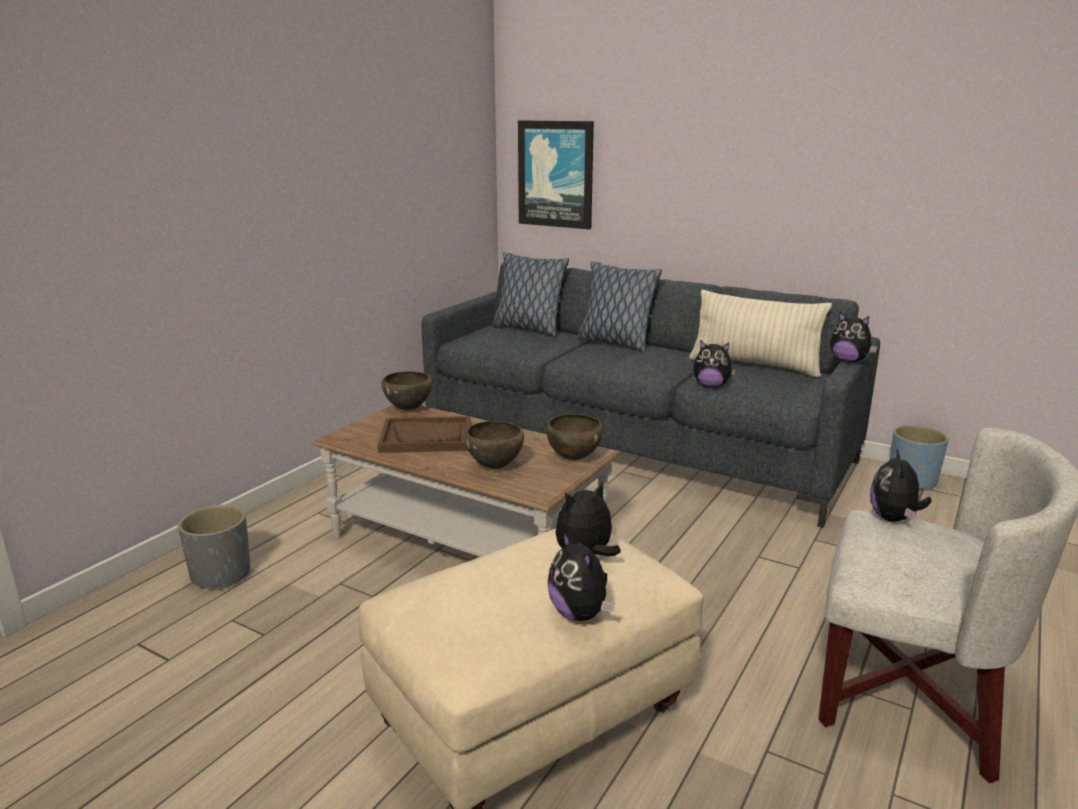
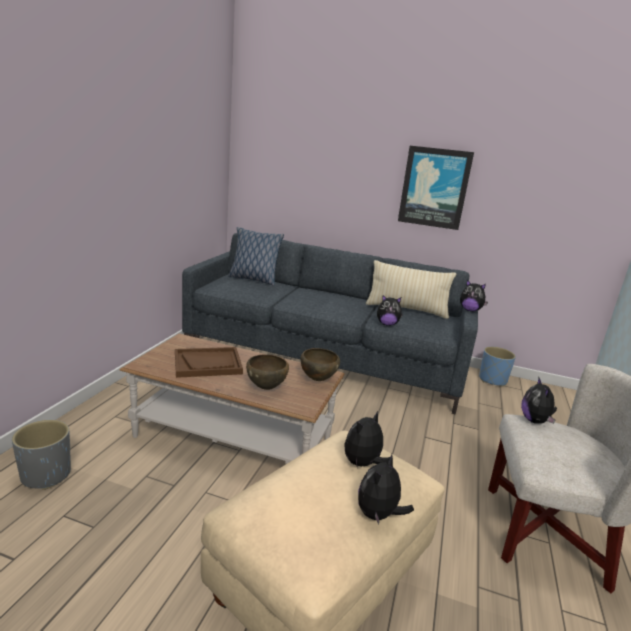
camera: 15 degrees left, 0 degrees up
brown bowl [382,371,432,411] -> none
picture [518,120,594,230] -> picture moved to [398,146,474,230]
plush toy [548,531,615,621] -> plush toy turned 75 degrees clockwise [358,454,414,524]
pillow [577,261,662,352] -> none

